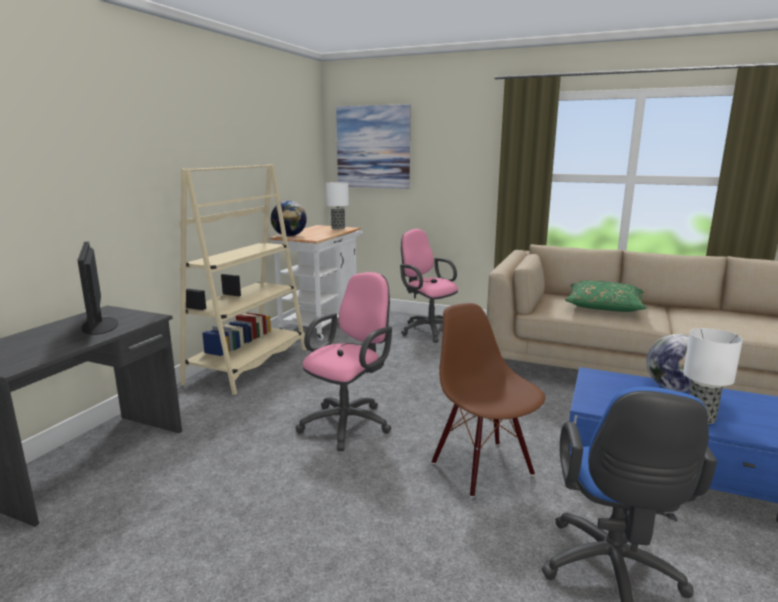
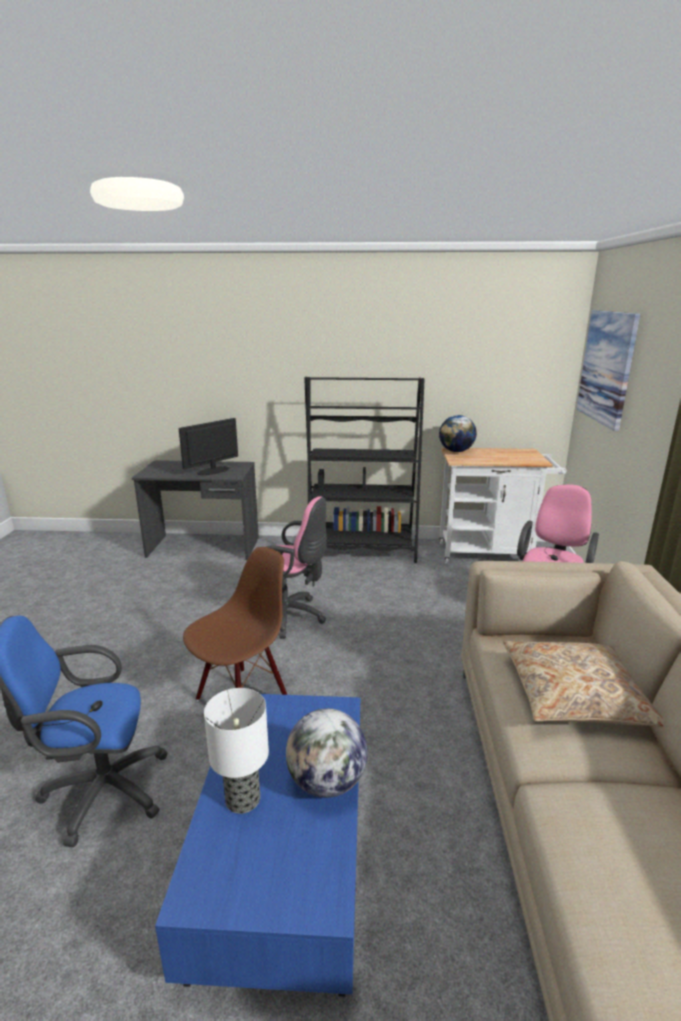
camera: 70 degrees right, 5 degrees up
beige bookcase [179,164,306,395] -> black bookcase [304,377,425,563]
table lamp [326,182,349,229] -> none
green pillow [565,280,647,312] -> beige pillow [503,640,664,727]

